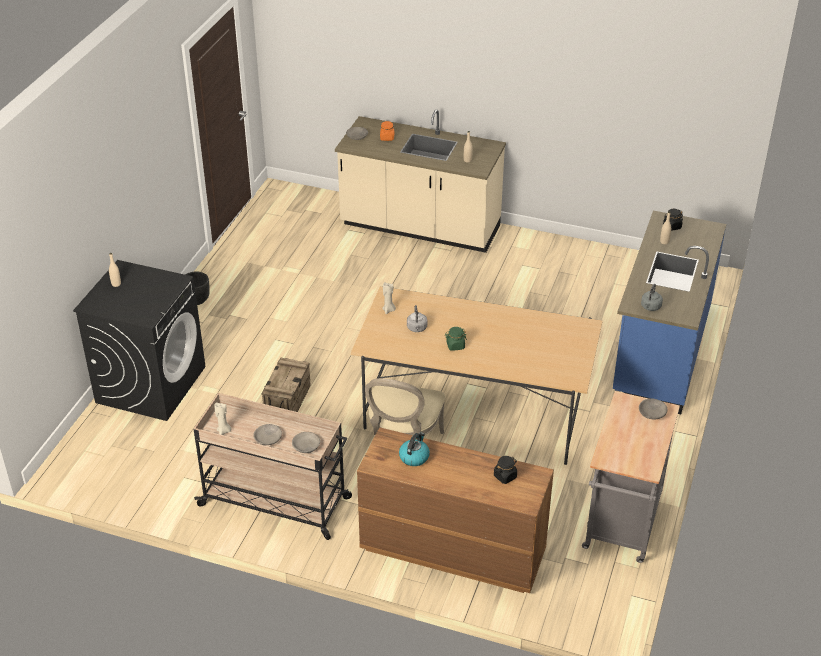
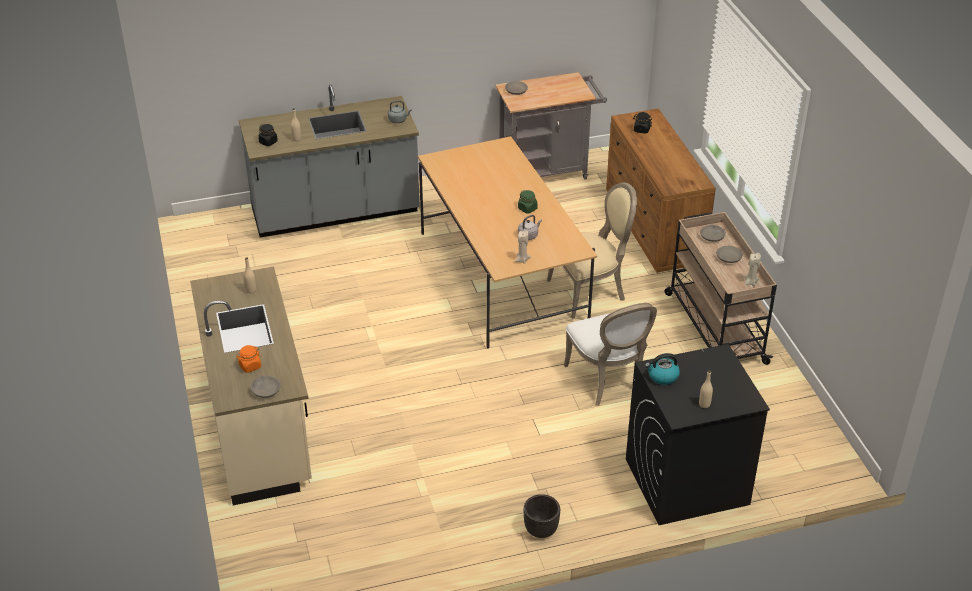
camera: 125 degrees left, 0 degrees up
crate [262,358,311,412] -> white chair [564,303,657,406]
kettle [399,432,430,466] -> kettle moved to [645,353,680,385]
blue counter [613,211,726,414] -> grey counter [239,84,420,238]

